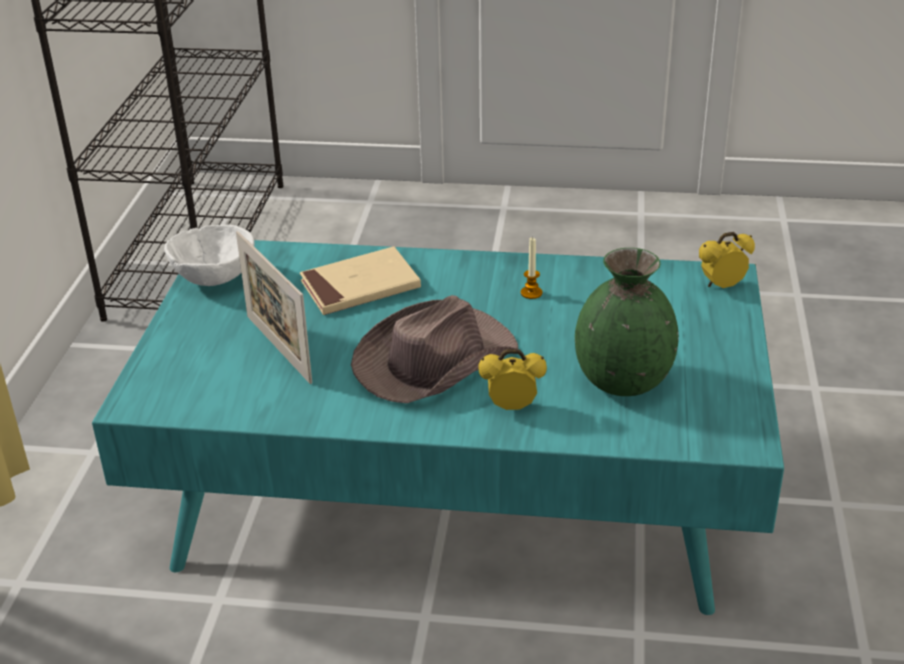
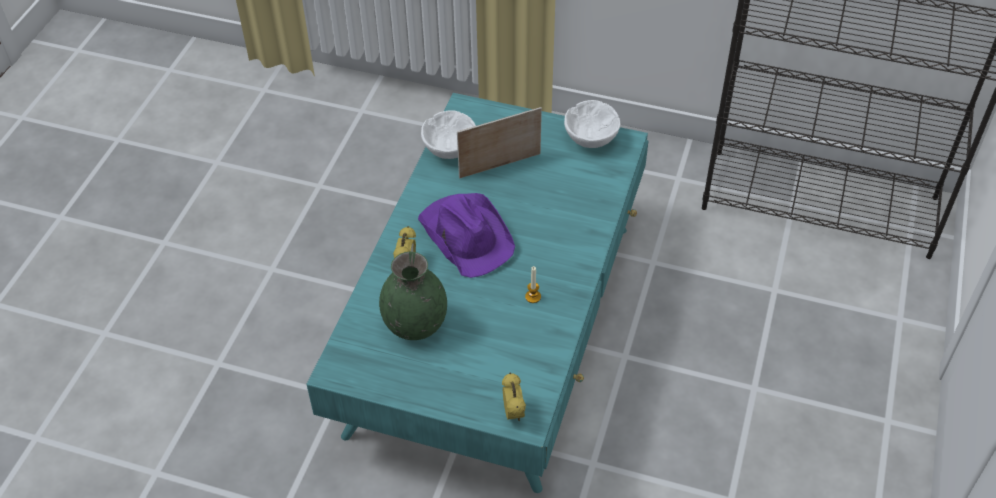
camera: 100 degrees right, 15 degrees up
beige book [300,247,421,315] -> none
brown hat [351,295,518,403] -> purple hat [418,193,515,278]
none -> white bowl [421,110,476,159]

